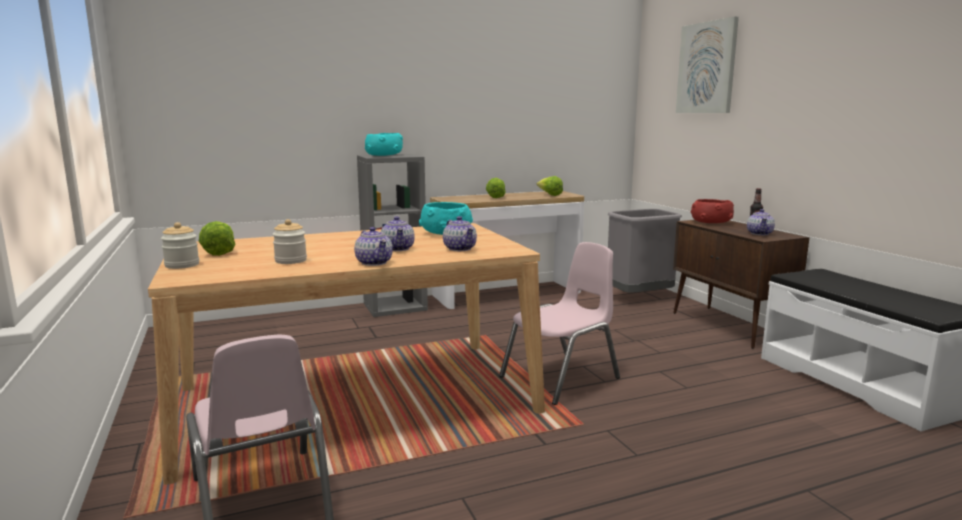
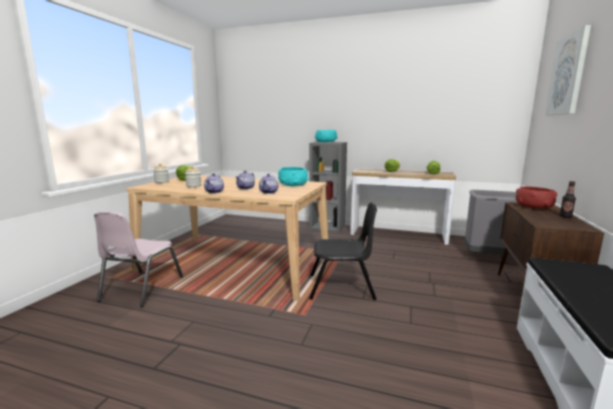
camera: 40 degrees right, 0 degrees up
pink chair [499,242,620,405] -> black chair [309,202,377,300]
teapot [747,209,775,235] -> none

